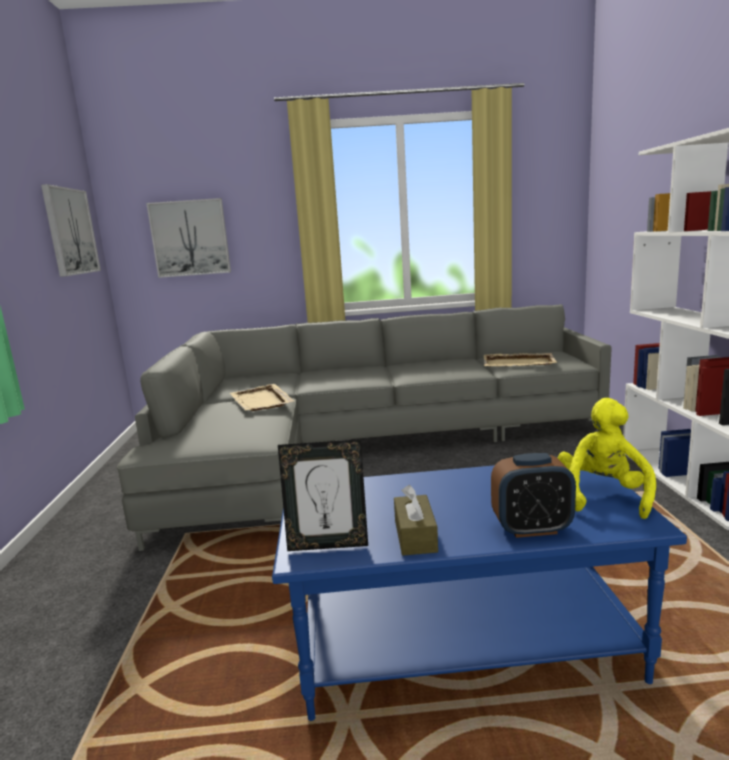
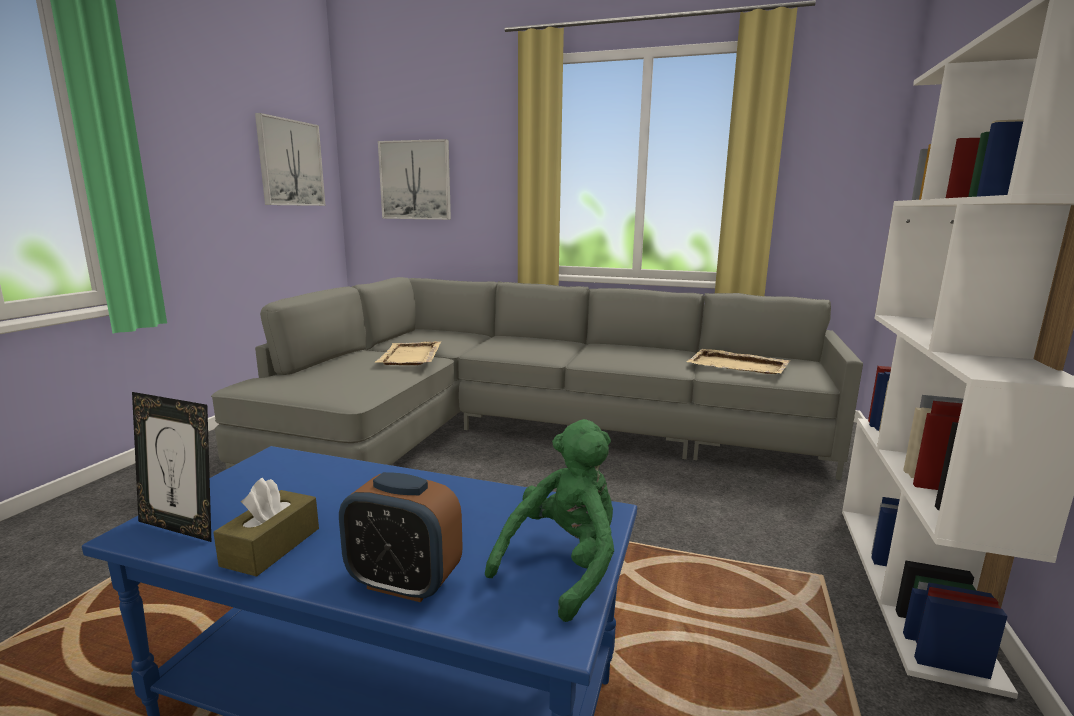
camera: 20 degrees right, 0 degrees up
yellow plush toy [558,398,656,519] -> green plush toy [485,419,614,622]

